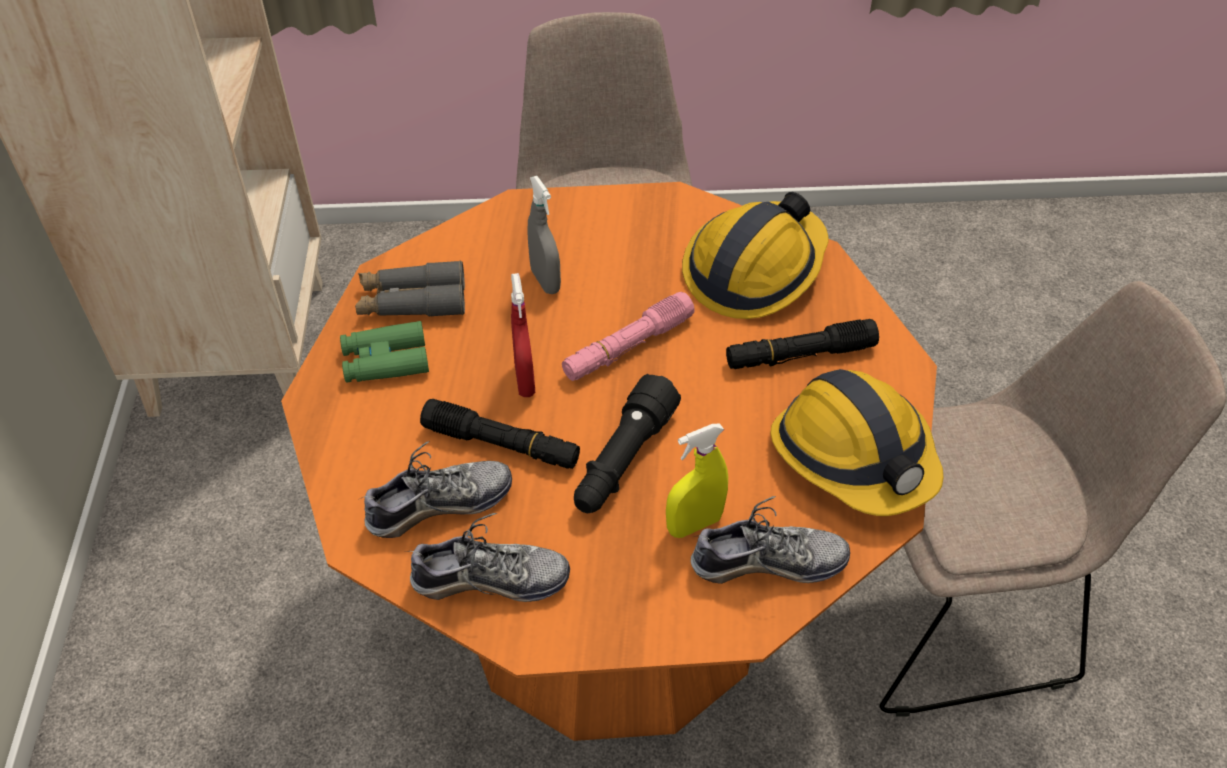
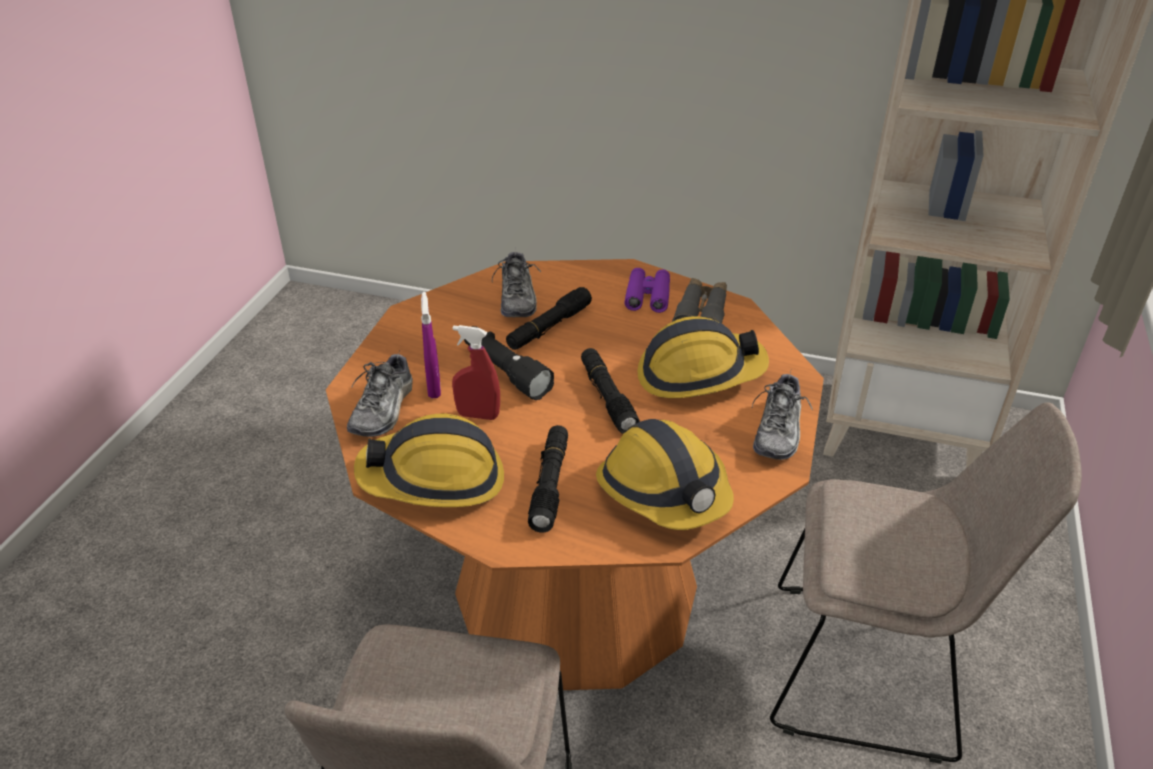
camera: 110 degrees right, 10 degrees down
green binoculars [340,321,429,383] -> purple binoculars [624,268,670,313]
shoe [404,513,570,602] -> shoe moved to [752,371,813,460]
red spray bottle [511,273,535,397] -> red spray bottle moved to [452,325,500,420]
grey spray bottle [527,176,561,294] -> hard hat [637,316,769,398]
pink flashlight [562,292,695,381] -> black flashlight [581,348,640,434]
yellow spray bottle [666,424,728,538] -> purple spray bottle [421,292,441,398]

